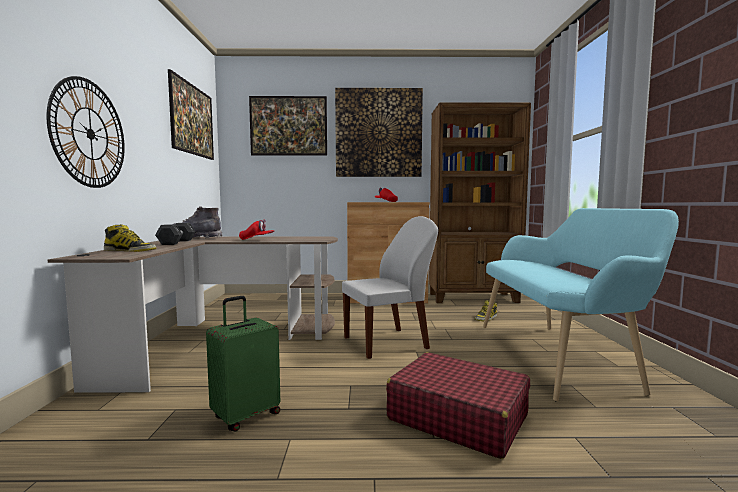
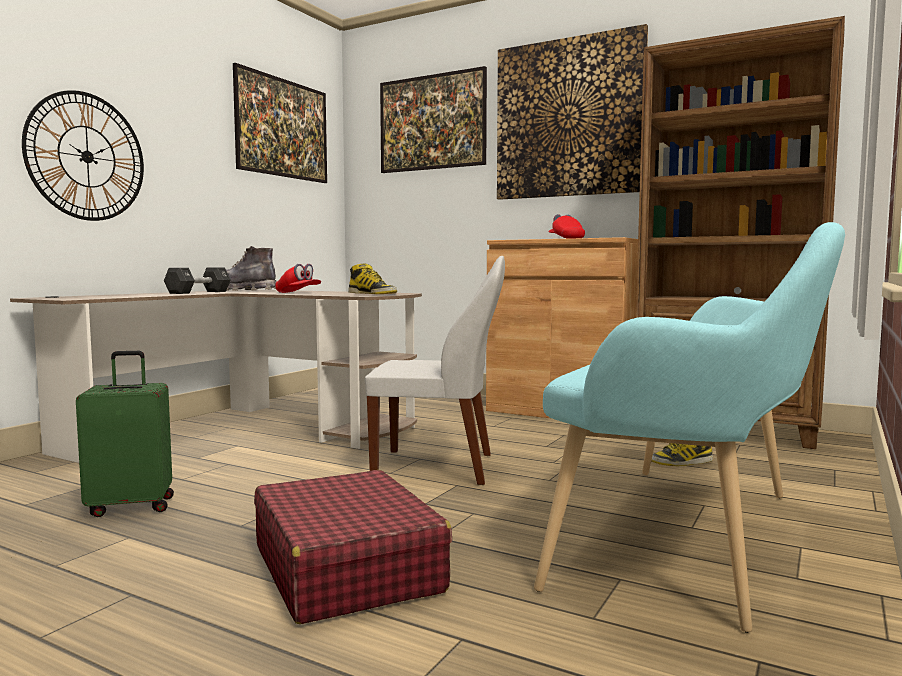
camera: 30 degrees right, 0 degrees up
boot [104,224,156,252] -> boot moved to [348,264,397,294]

